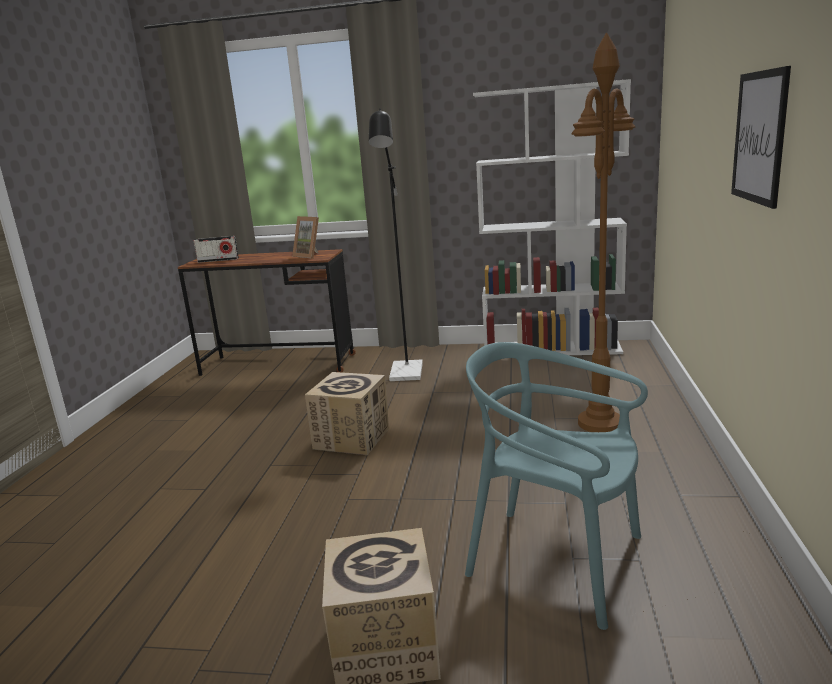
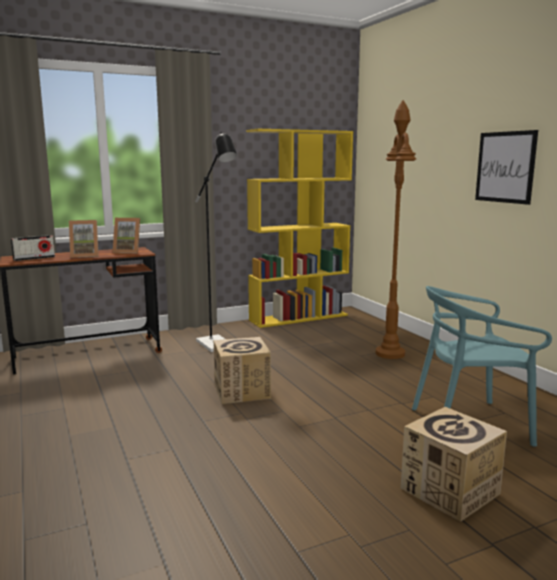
camera: 35 degrees left, 5 degrees down
white bookcase [473,79,631,355] -> yellow bookcase [246,129,353,328]
none -> picture frame [69,220,99,258]

